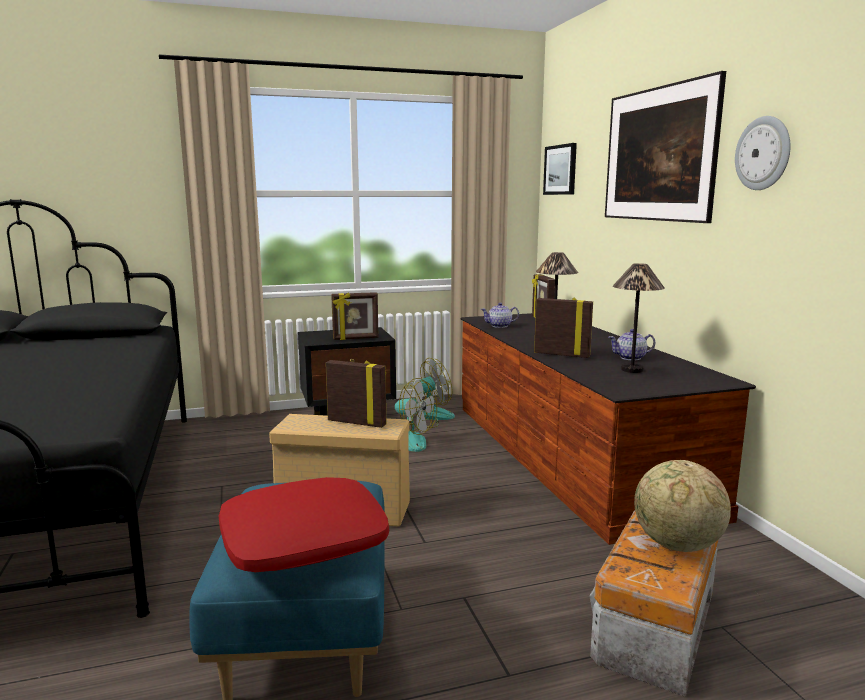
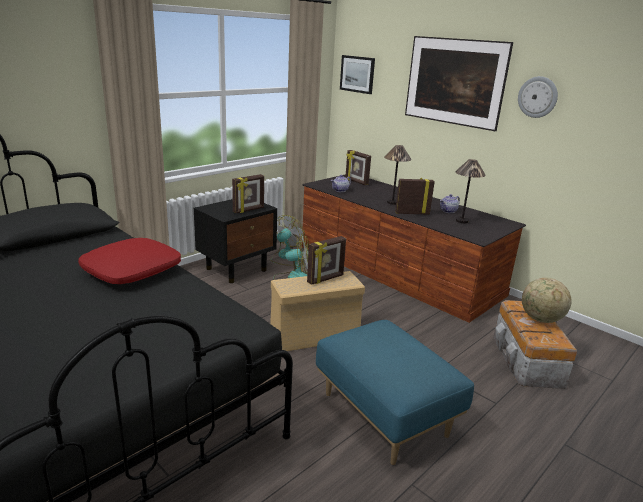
camera: 30 degrees left, 10 degrees up
red pillow [219,477,389,572] -> red pillow moved to [78,238,181,284]
picture frame [326,360,387,428] -> picture frame turned 150 degrees clockwise [307,236,346,285]

